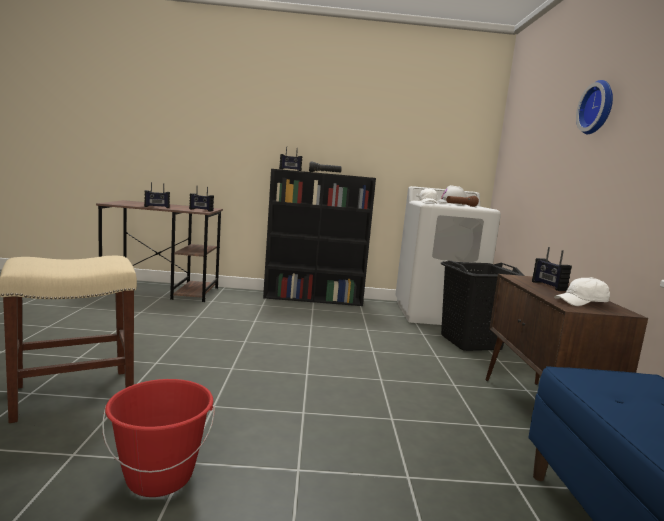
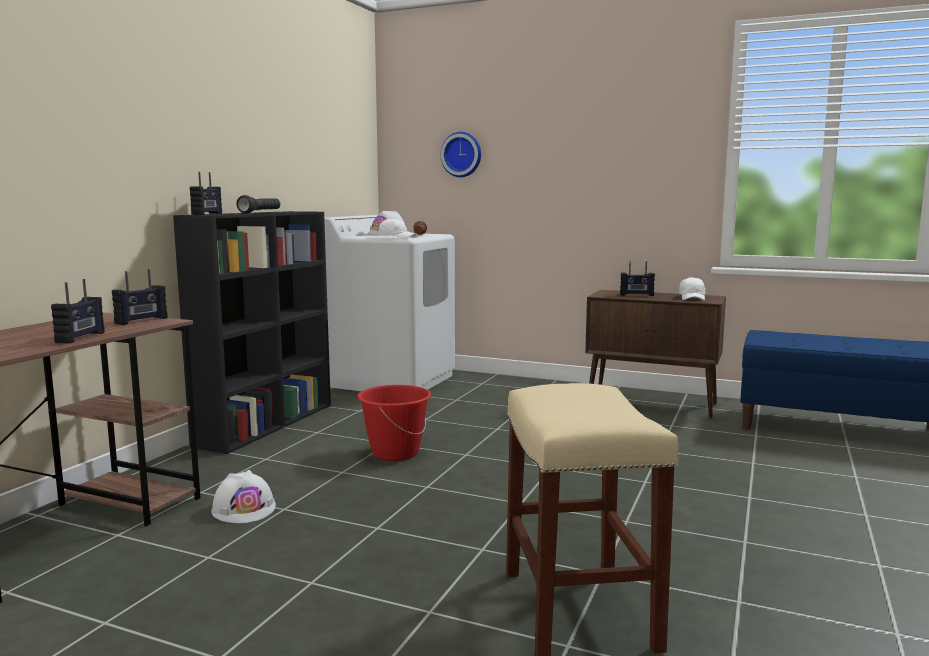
camera: 65 degrees left, 0 degrees up
red bucket [102,379,215,497] -> red bucket moved to [357,385,431,461]
black laundry basket [441,261,525,351] -> none
wall clock [576,80,613,134] -> wall clock moved to [440,132,481,177]
none -> white hard hat [211,470,276,523]

